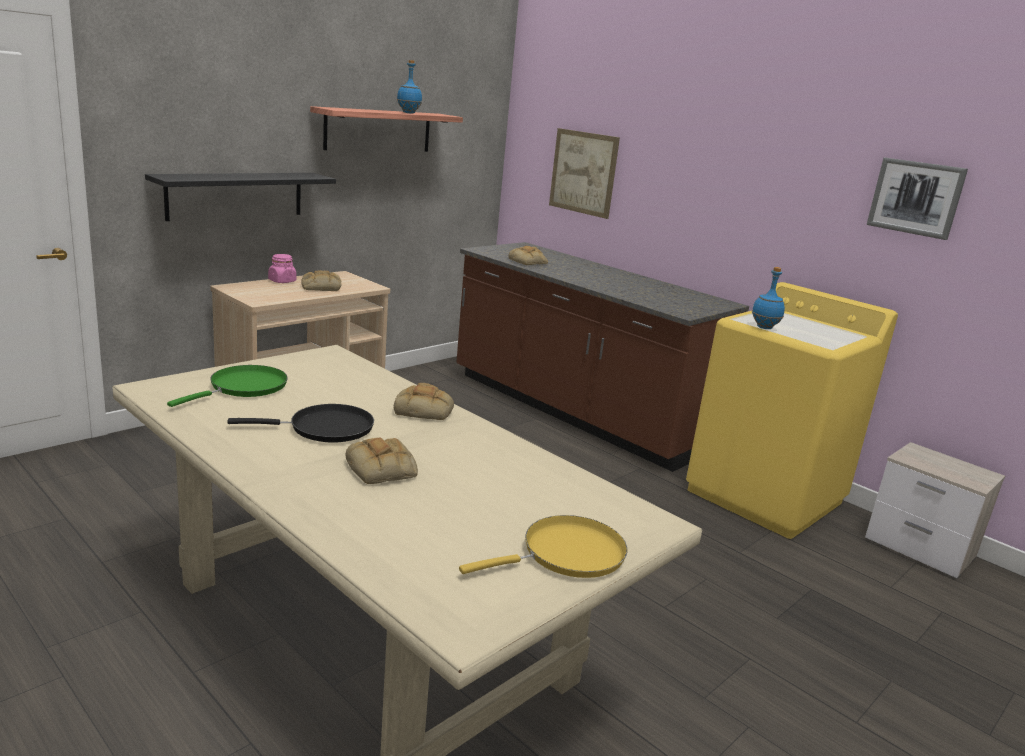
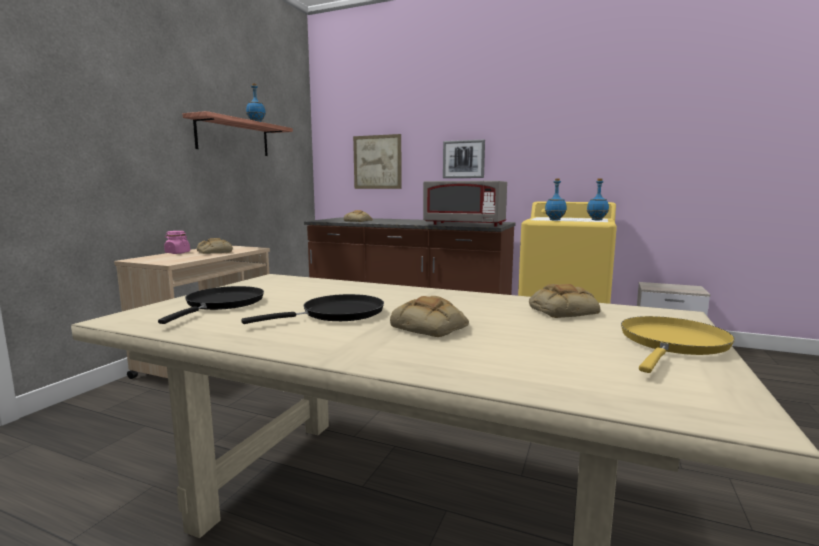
camera: 20 degrees left, 10 degrees down
black shelf [145,173,336,221] -> none
green frying pan [167,365,288,407] -> black frying pan [158,286,264,324]
bread [394,383,454,420] -> bread moved to [529,284,600,318]
picture [867,158,968,240] -> picture moved to [443,139,485,178]
none -> grey microwave [423,181,507,227]
none -> blue bottle [587,179,609,220]

